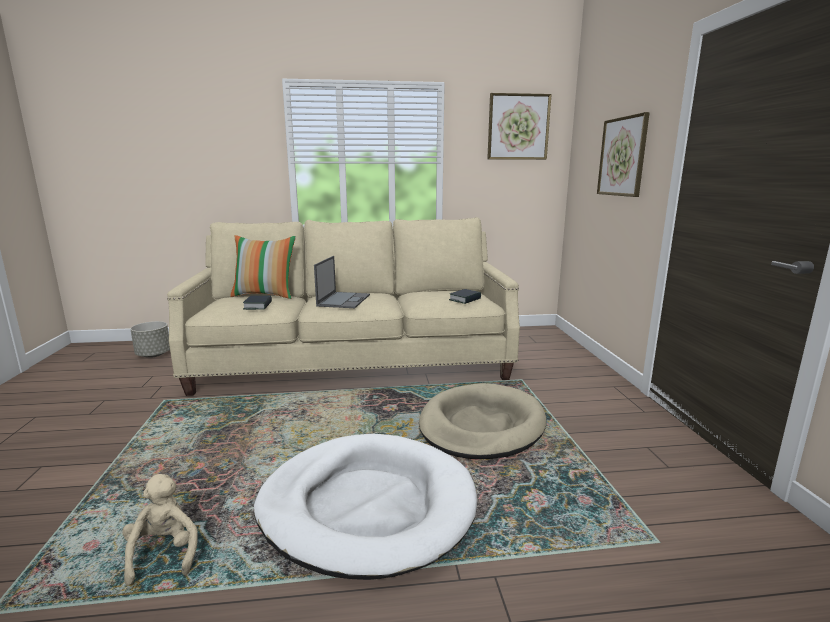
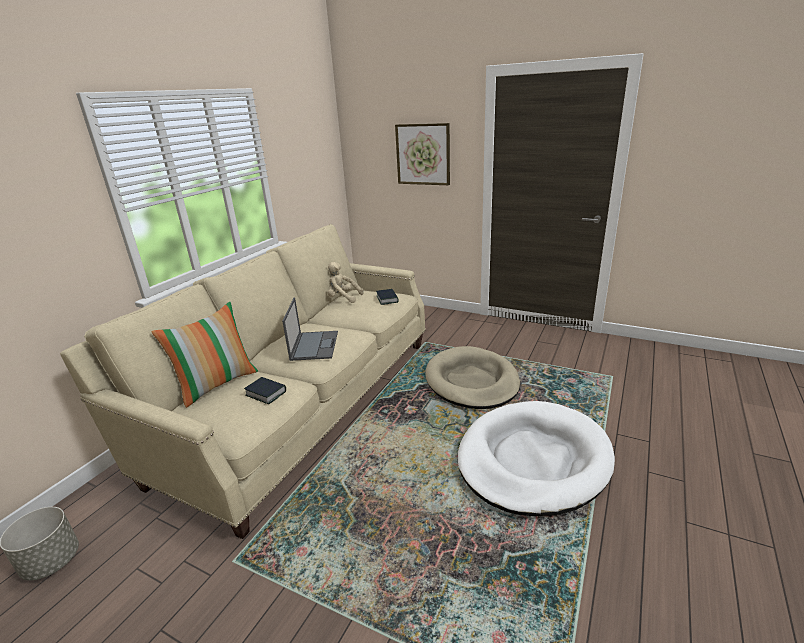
camera: 55 degrees left, 10 degrees up
beige plush toy [122,474,198,586] -> beige plush toy moved to [327,262,364,303]
laptop [314,256,370,308] -> laptop turned 45 degrees clockwise [282,297,338,361]
picture [487,93,552,160] -> none

